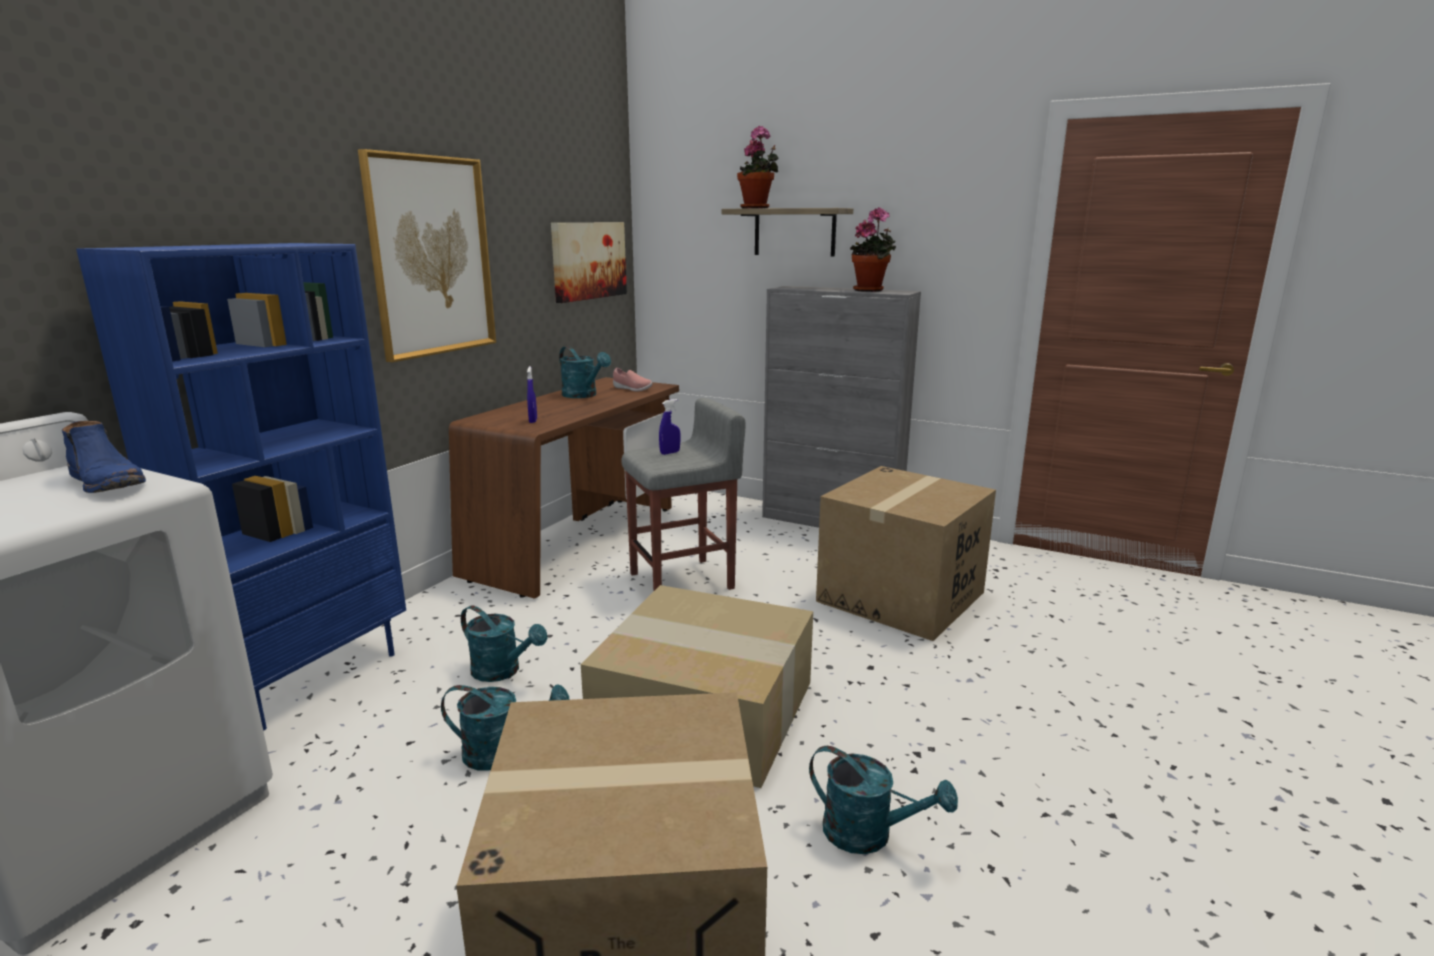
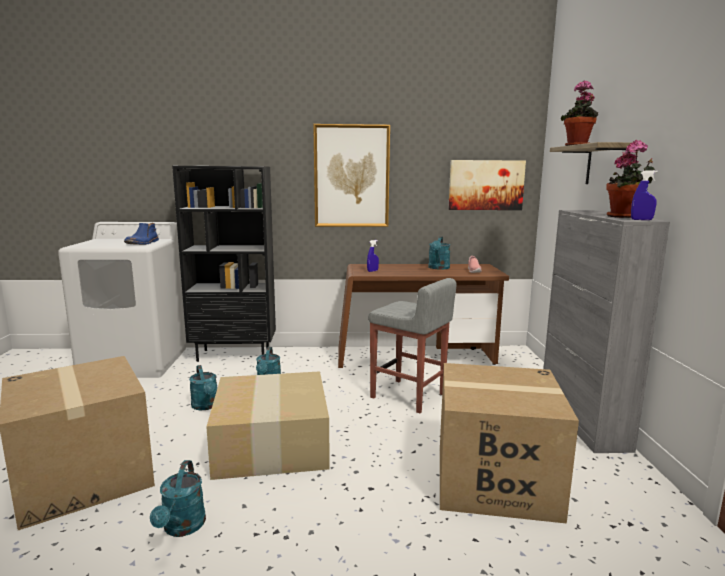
camera: 60 degrees right, 5 degrees down
blue bookcase [76,243,406,731] -> black bookcase [172,166,276,362]
blue spray bottle [659,399,681,455] -> blue spray bottle moved to [631,170,658,220]

